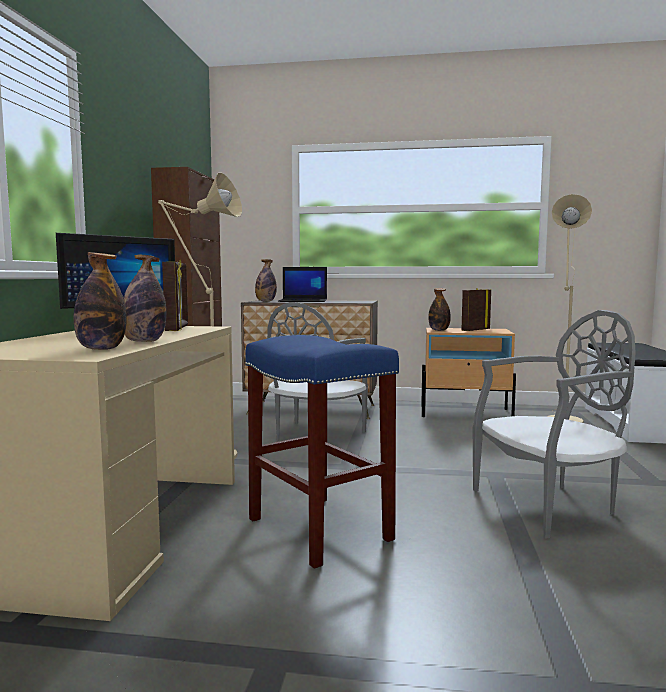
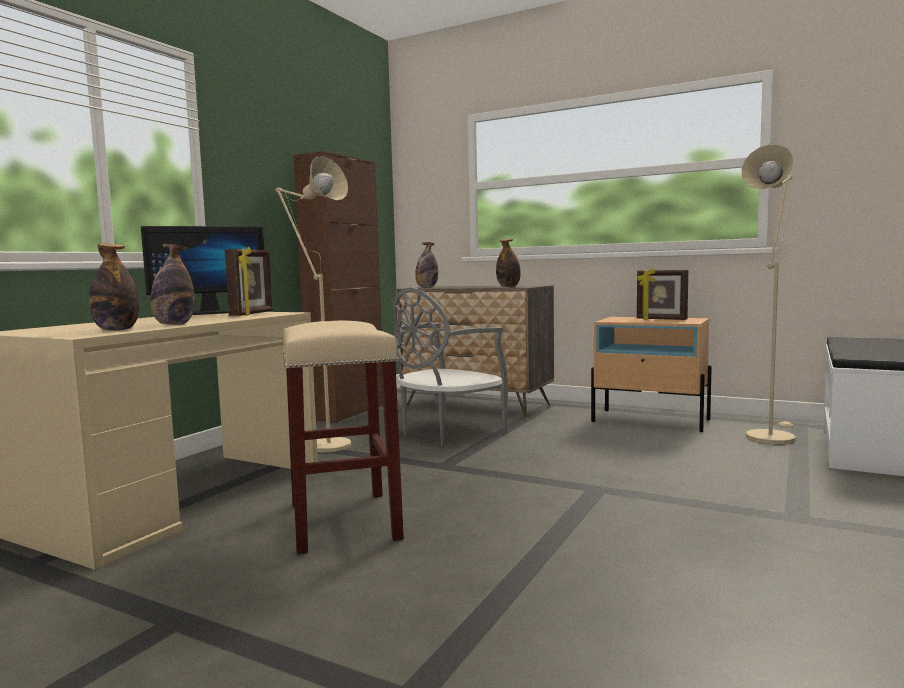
camera: 20 degrees right, 0 degrees up
blue stool [245,335,399,569] -> beige stool [282,321,404,554]
laptop [278,267,327,302] -> none
bottle [428,288,451,331] -> bottle moved to [496,239,521,287]
picture frame [461,288,491,331] -> picture frame turned 120 degrees counterclockwise [637,268,688,320]
grey chair [473,310,636,539] -> none

